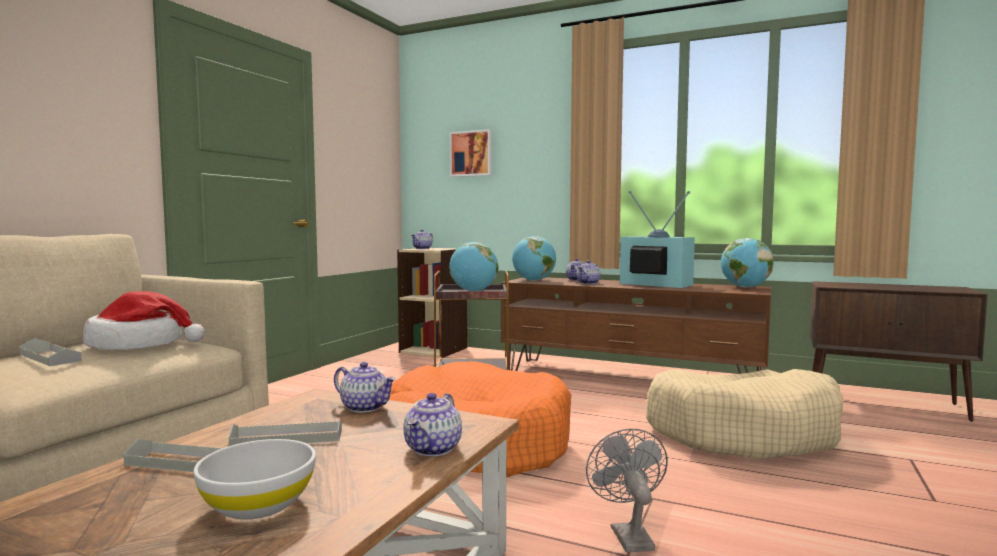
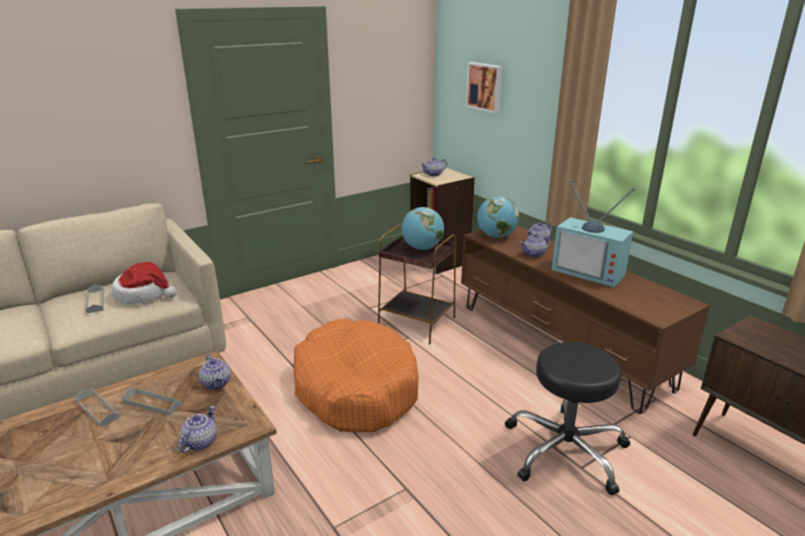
camera: 30 degrees right, 20 degrees up
white bowl [193,439,316,520] -> none
teapot [403,393,462,456] -> teapot turned 150 degrees clockwise [178,406,217,453]
grey fan [586,429,668,553] -> none
television [620,190,695,288] -> television turned 150 degrees clockwise [552,179,636,287]
beige dog bed [646,369,843,460] -> black stool [505,342,630,495]
globe [721,238,774,288] -> none

